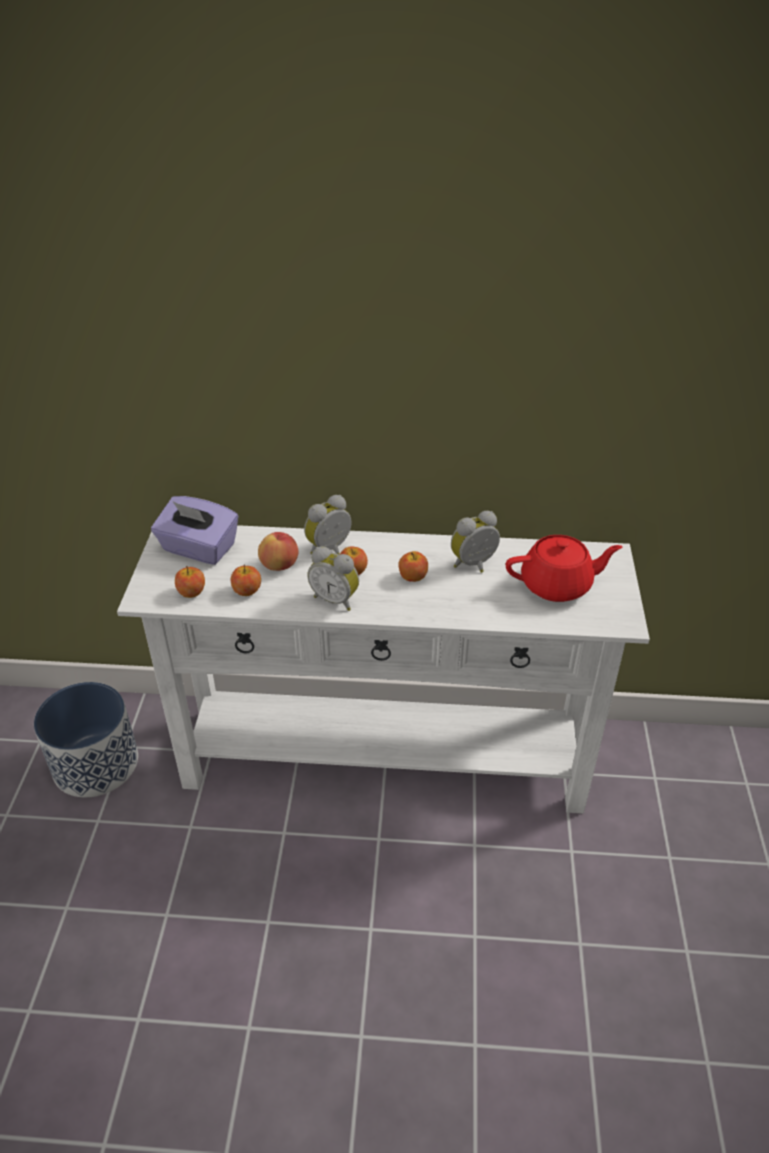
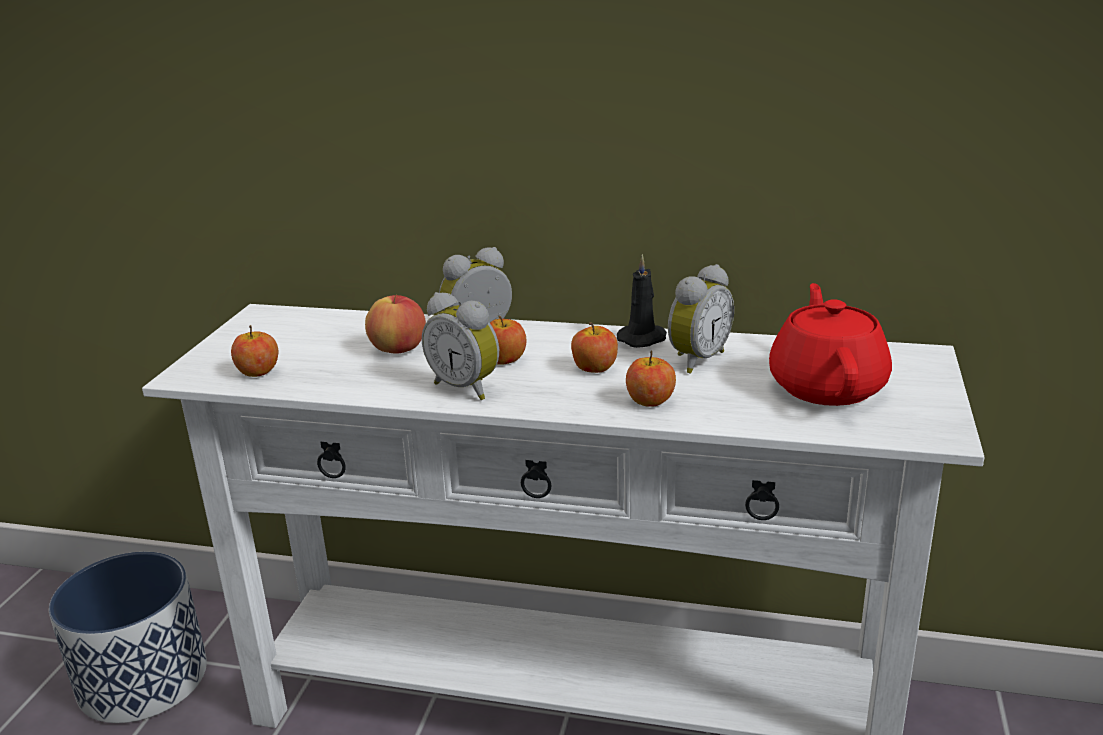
camera: 10 degrees right, 15 degrees down
purple tissue box [151,496,238,565] -> none
apple [231,564,261,596] -> apple moved to [626,351,676,407]
alarm clock [451,511,500,573] -> alarm clock turned 150 degrees clockwise [668,264,734,373]
red teapot [506,535,623,602] -> red teapot turned 90 degrees counterclockwise [769,283,892,406]
none -> black candle [617,254,667,348]

